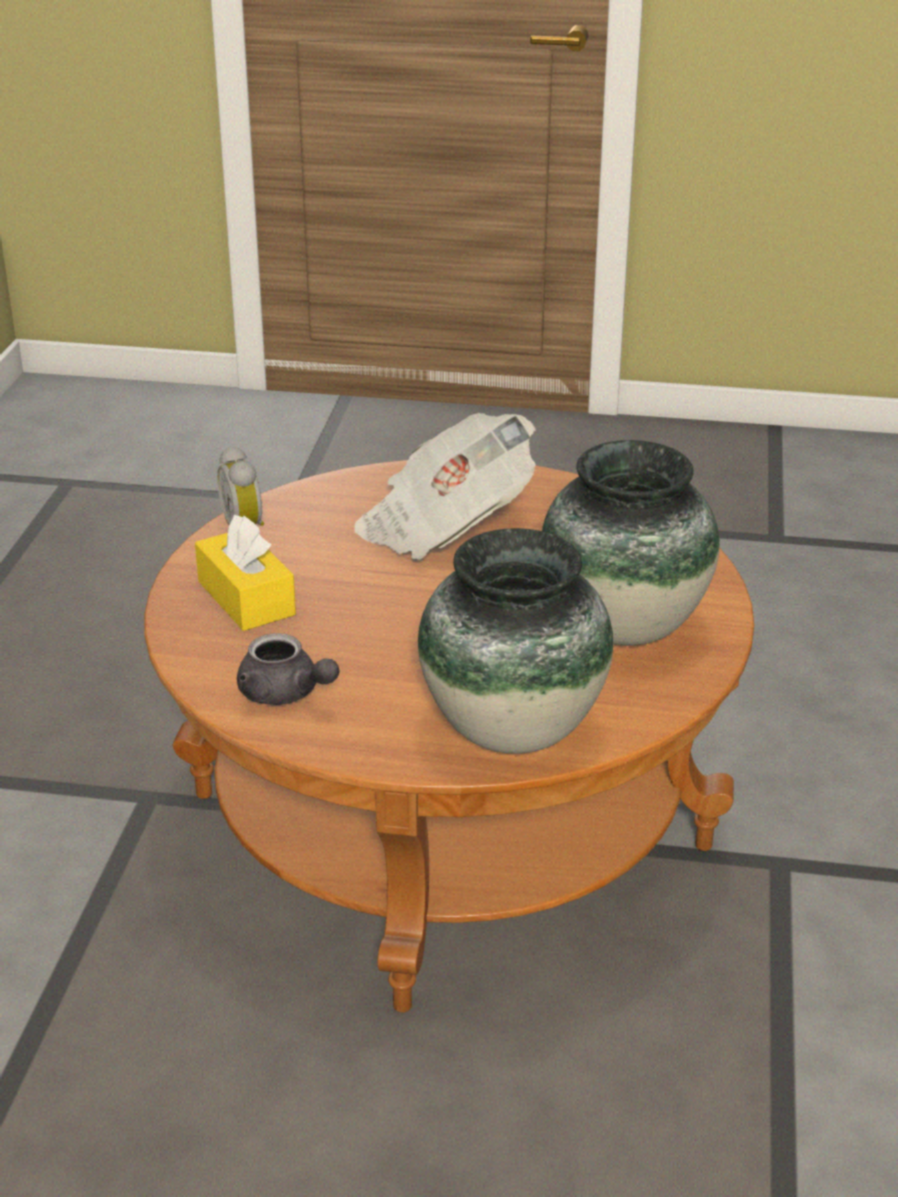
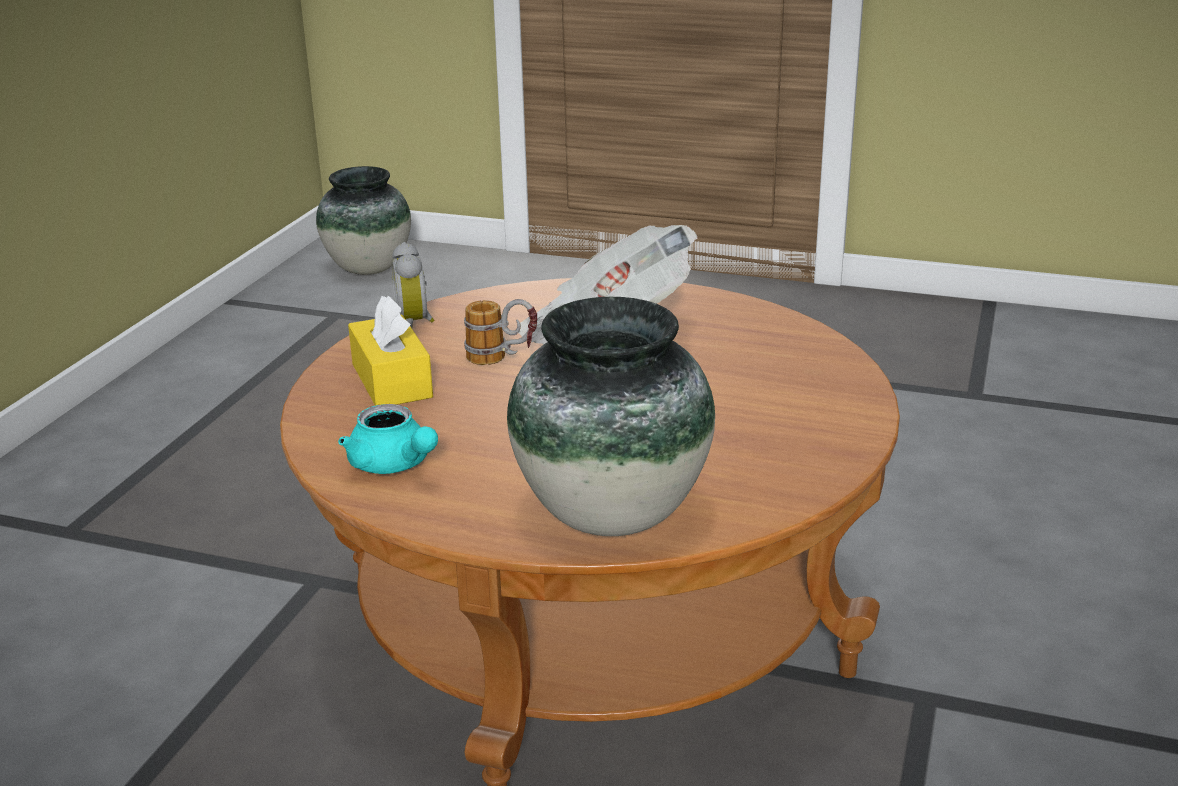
camera: 10 degrees right, 5 degrees down
grey teapot [237,633,339,705] -> turquoise teapot [338,404,438,474]
vase [542,440,719,646] -> vase moved to [316,166,411,275]
none -> mug [464,299,537,365]

